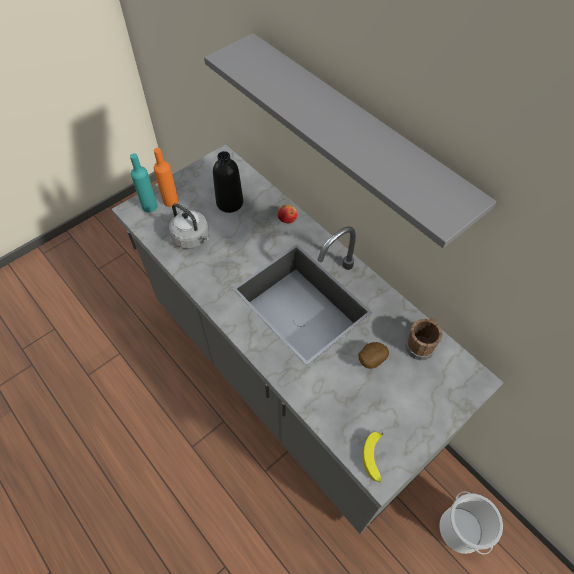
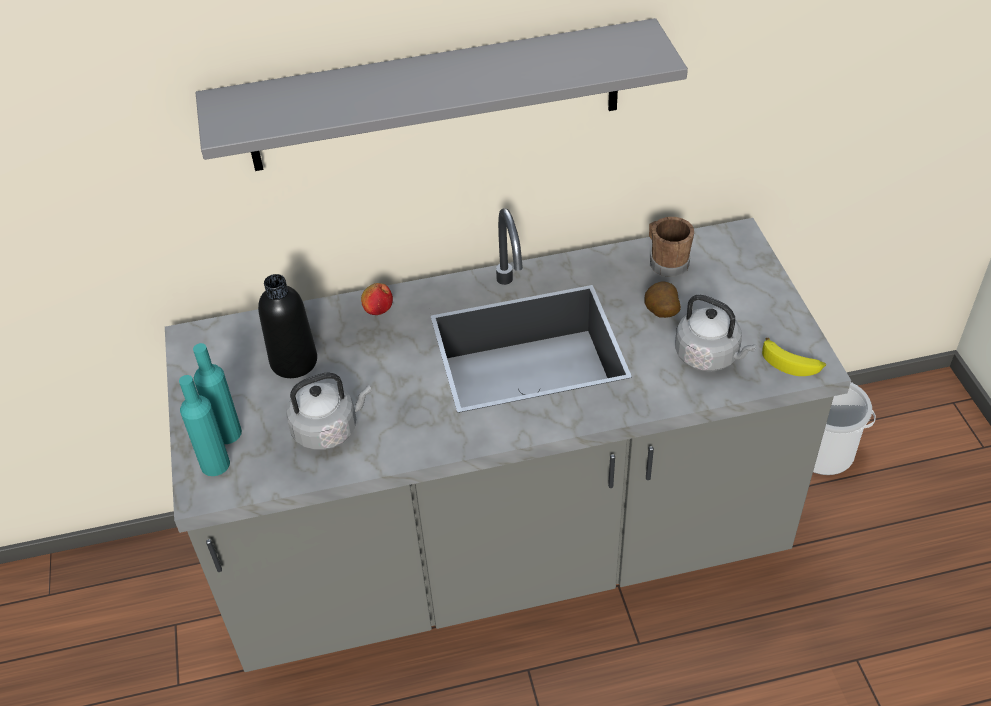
camera: 60 degrees left, 10 degrees down
orange bottle [154,148,179,207] -> turquoise bottle [193,343,242,444]
none -> grey kettle [675,294,756,371]

